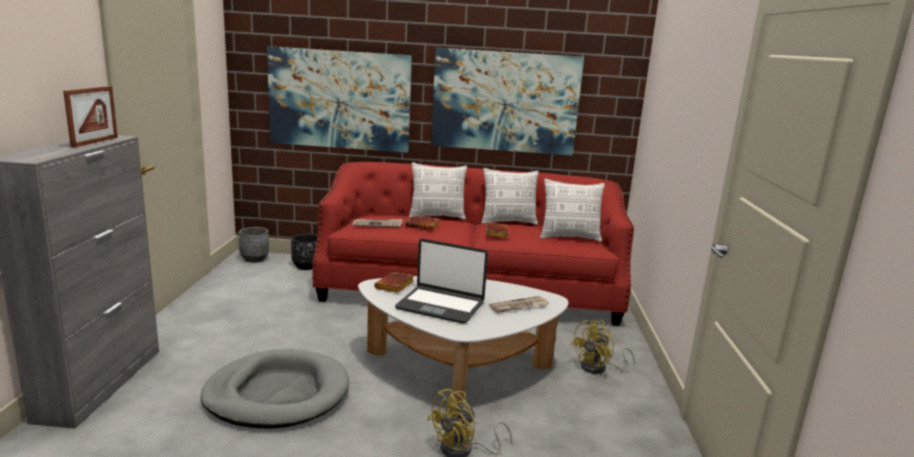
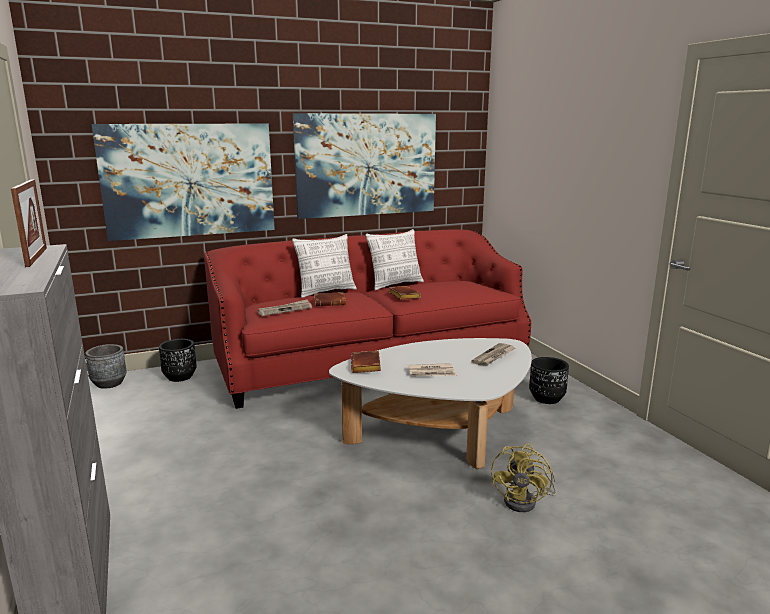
camera: 25 degrees left, 0 degrees up
grey dog bed [201,349,349,429] -> none
laptop [395,239,488,324] -> newspaper [408,363,457,377]
pillow [540,178,605,242] -> none
yellow fan [571,320,635,374] -> black planter [529,357,569,404]

